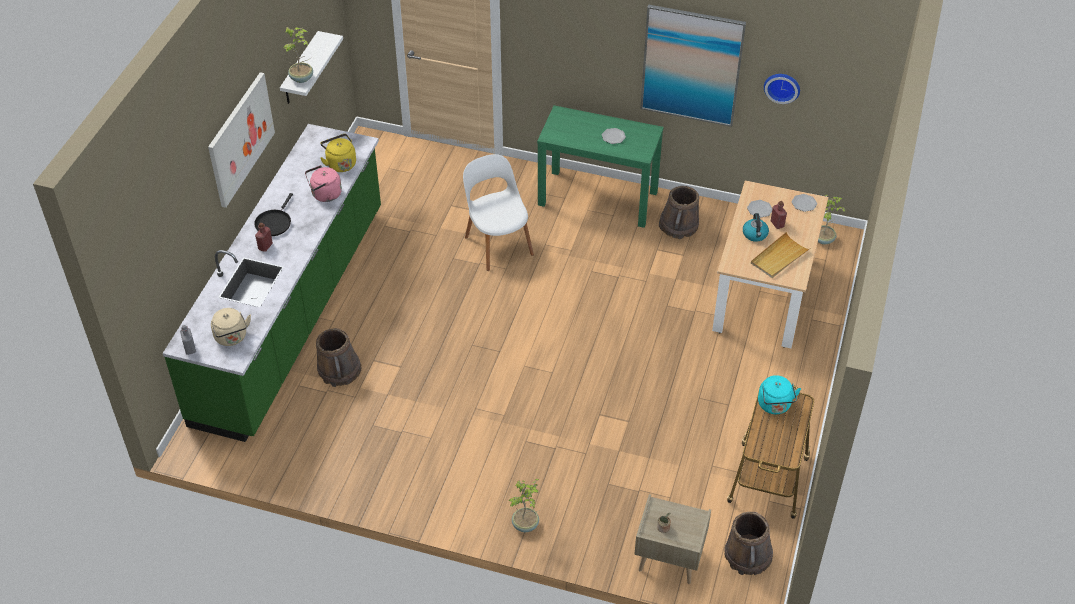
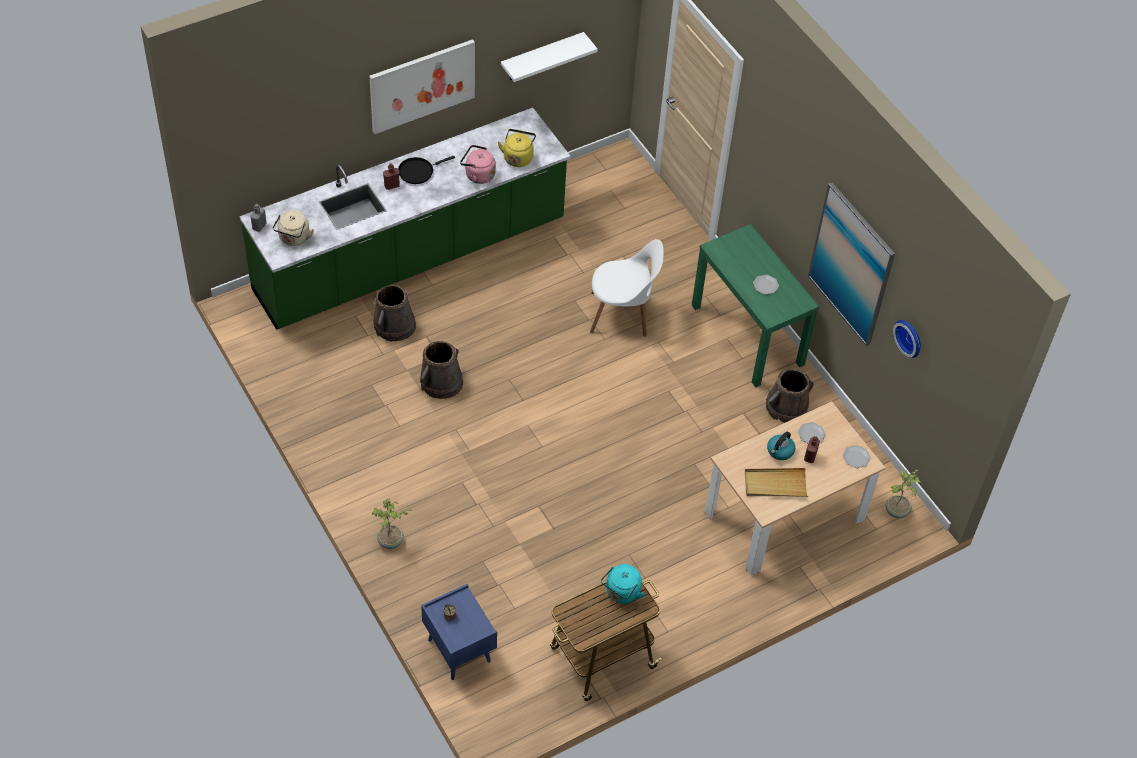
camera: 40 degrees right, 5 degrees up
potted plant [284,27,313,83] -> none
white chair [463,154,534,271] -> white chair turned 75 degrees clockwise [590,239,663,336]
beige nightstand [634,494,711,584] -> blue nightstand [421,584,497,680]
brown bucket [724,512,773,575] -> brown bucket moved to [420,341,463,399]

